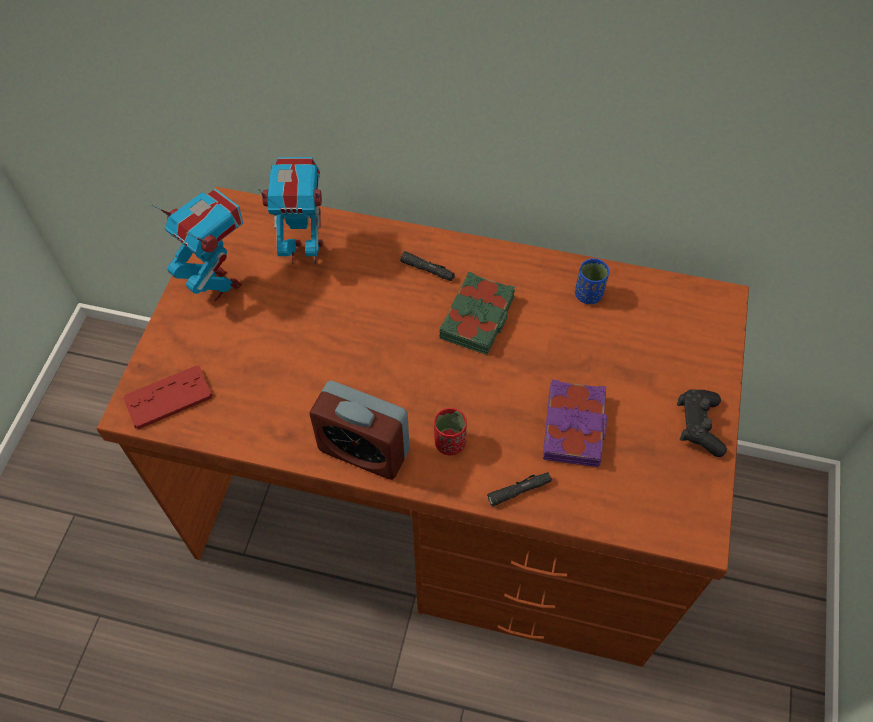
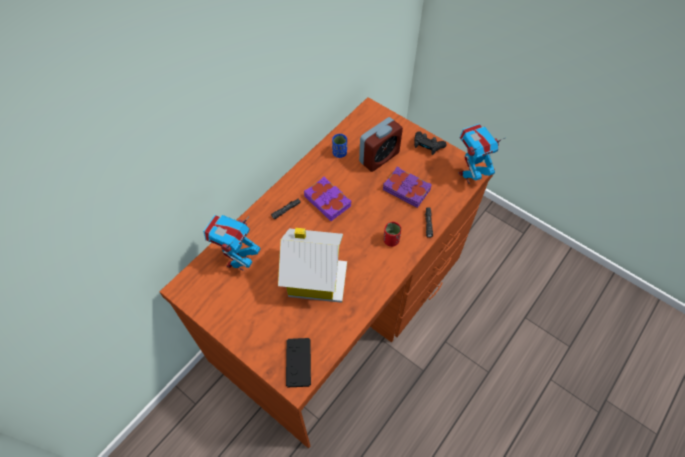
camera: 65 degrees left, 0 degrees up
red game controller [123,365,212,429] -> black game controller [286,338,311,388]
toy robot [150,188,243,301] -> toy robot moved to [458,124,506,184]
alarm clock [310,380,410,480] -> alarm clock moved to [359,117,403,172]
green book [439,271,515,355] -> purple book [304,176,351,221]
none -> toy house [278,228,347,303]

